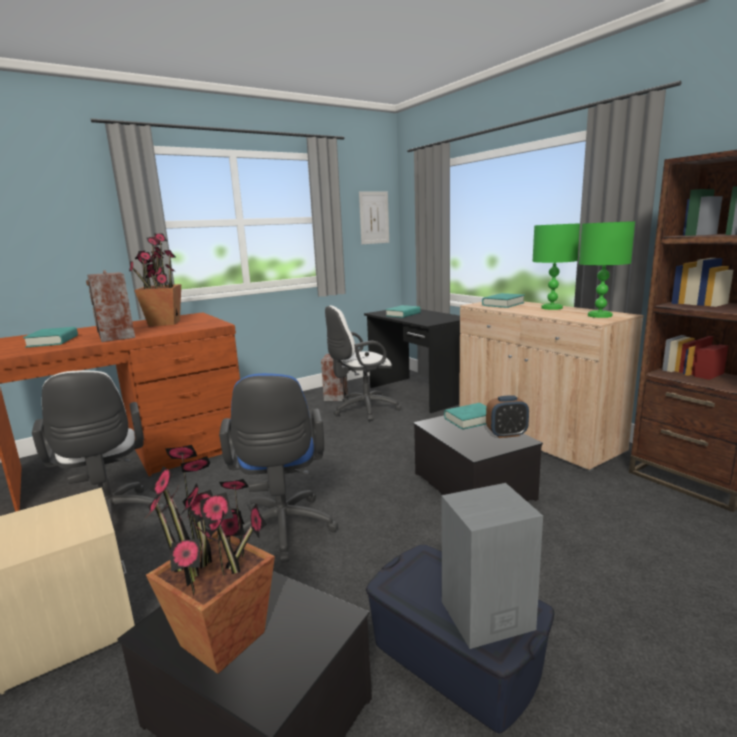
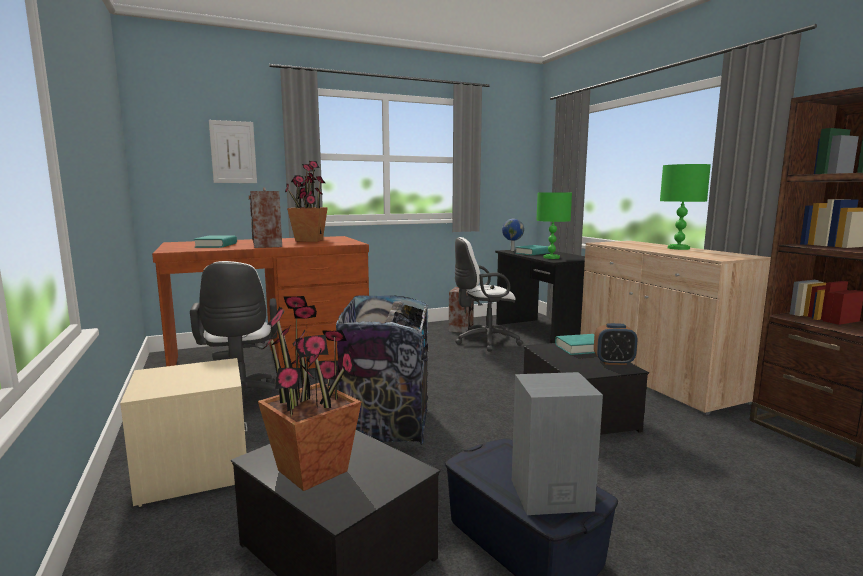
camera: 10 degrees right, 5 degrees down
blue office chair [219,373,338,563] -> trash can [336,295,429,445]
picture [359,192,389,245] -> picture moved to [209,120,257,183]
turquoise book [482,293,525,308] -> none
green table lamp [579,221,635,318] -> green table lamp moved to [536,193,572,259]
none -> globe [502,219,524,251]

